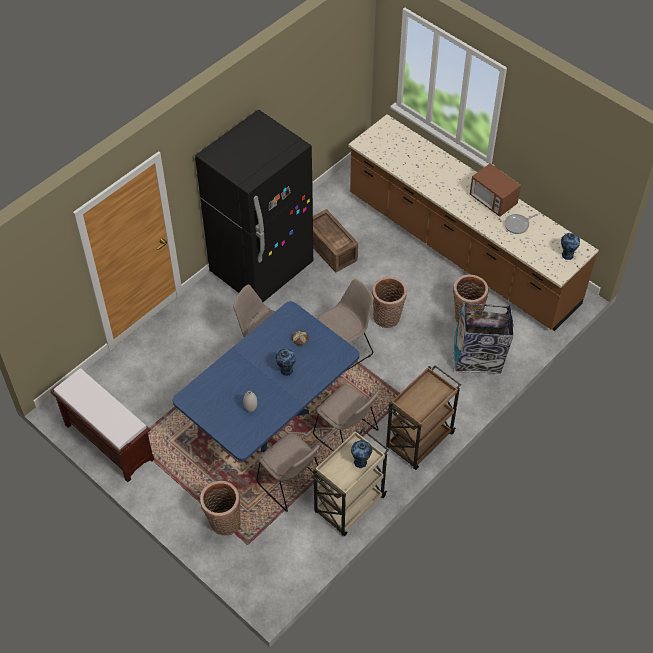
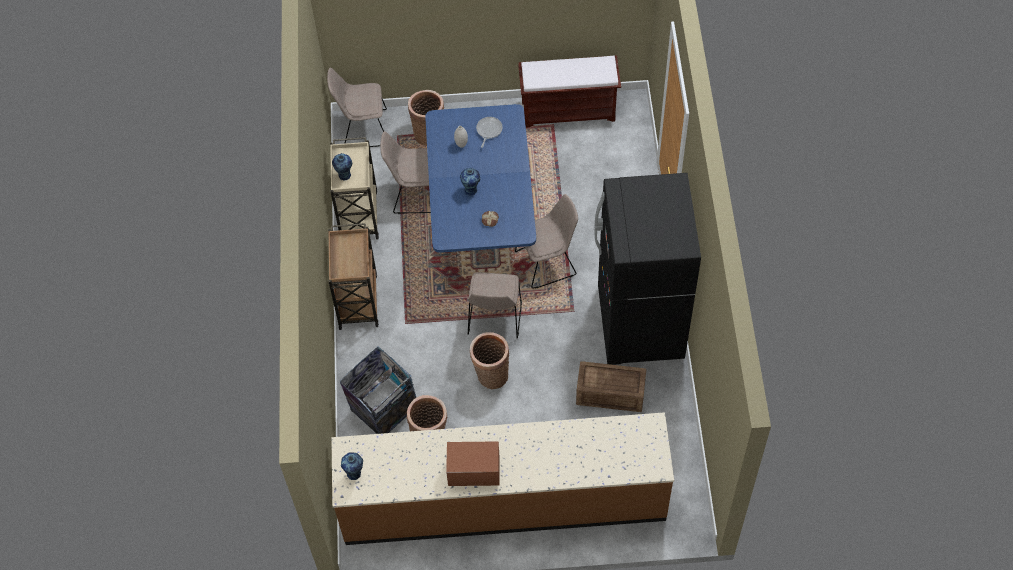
camera: 135 degrees right, 5 degrees up
beige chair [313,384,379,452] -> beige chair moved to [327,68,387,147]
frying pan [504,214,538,234] -> frying pan moved to [476,117,503,148]

